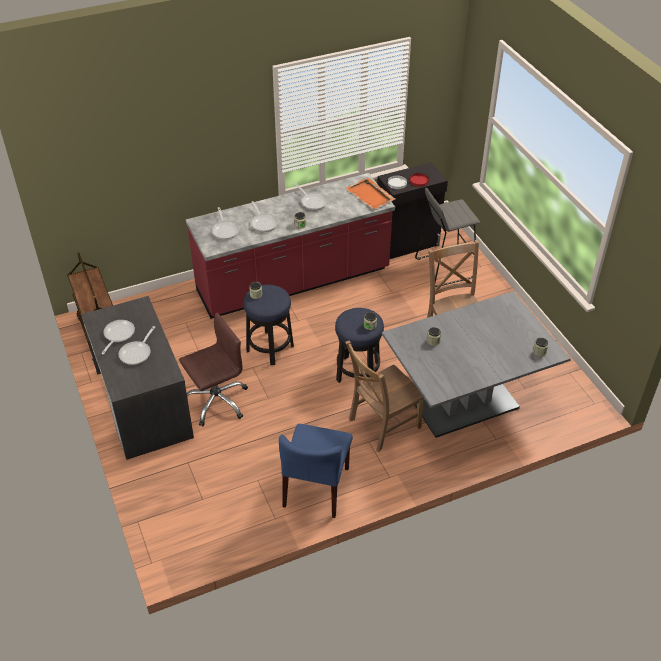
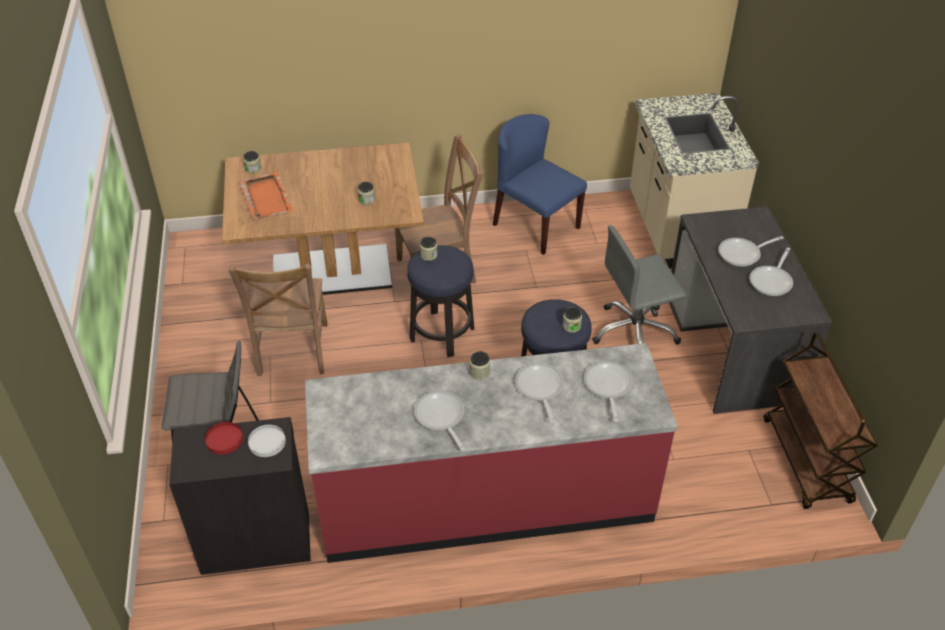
camera: 165 degrees left, 0 degrees up
frying pan [118,326,155,365] -> frying pan turned 150 degrees counterclockwise [718,236,784,267]
brown office chair [179,313,248,426] -> grey office chair [592,225,687,345]
blue chair [279,424,353,518] -> blue chair turned 75 degrees counterclockwise [493,114,587,255]
orange tray [346,178,395,209] -> orange tray moved to [239,172,295,219]
grey dining table [382,291,571,438] -> brown dining table [222,142,424,295]
none -> beige counter [630,93,759,269]

